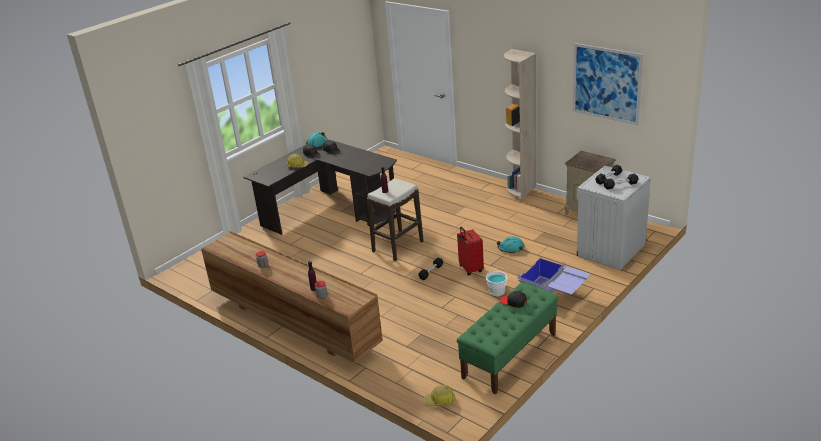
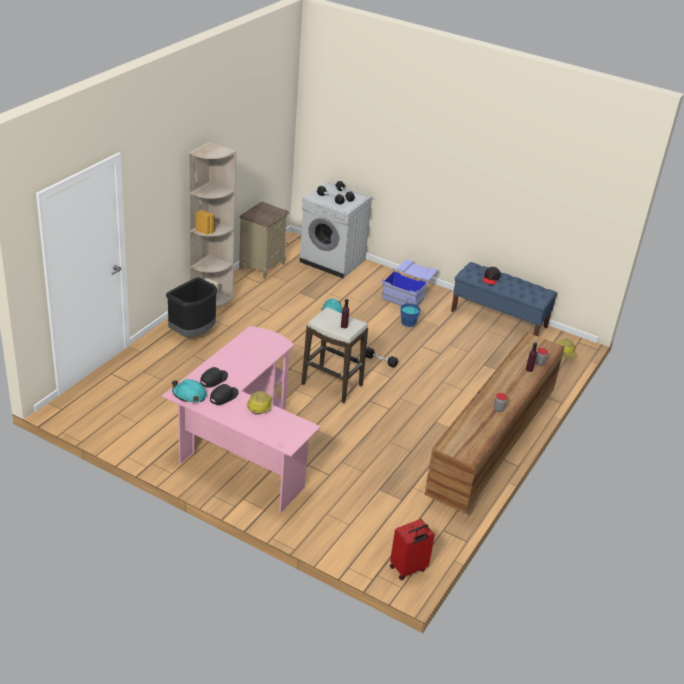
camera: 105 degrees left, 5 degrees up
black desk [243,139,397,235] -> pink desk [162,326,321,513]
red suitcase [457,227,484,275] -> red suitcase moved to [390,519,435,580]
green bench [457,282,558,395] -> blue bench [451,262,558,336]
white bucket [486,268,508,296] -> blue bucket [400,298,421,327]
picture [573,43,643,125] -> none
none -> black trash can [166,277,217,337]

